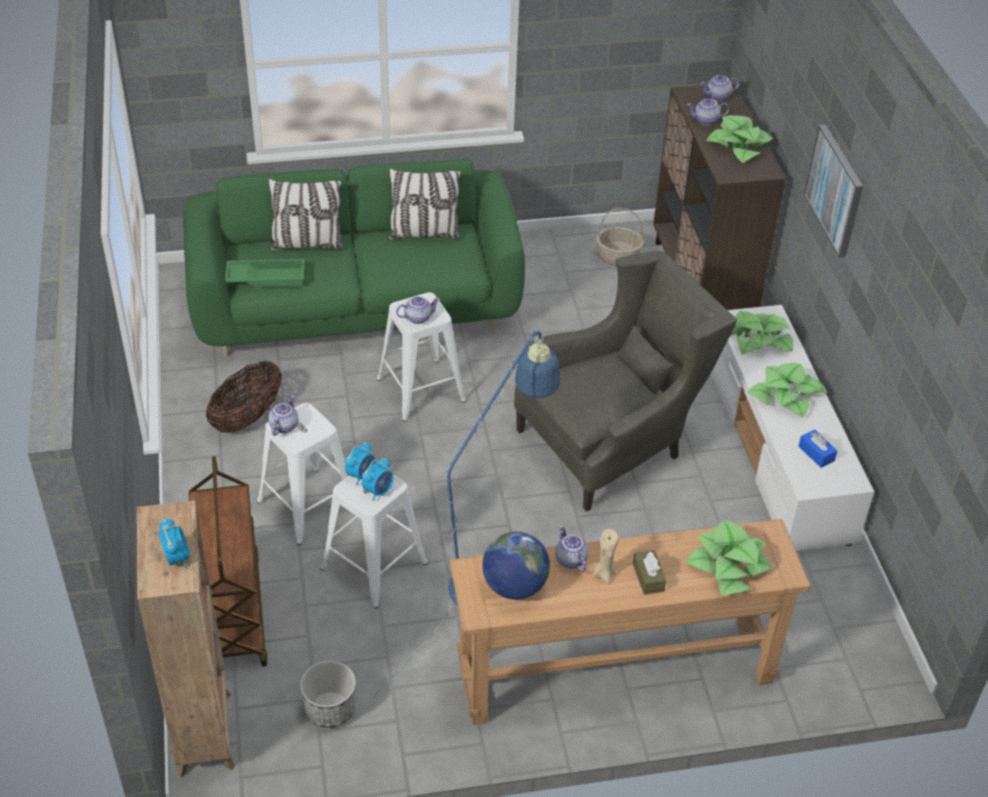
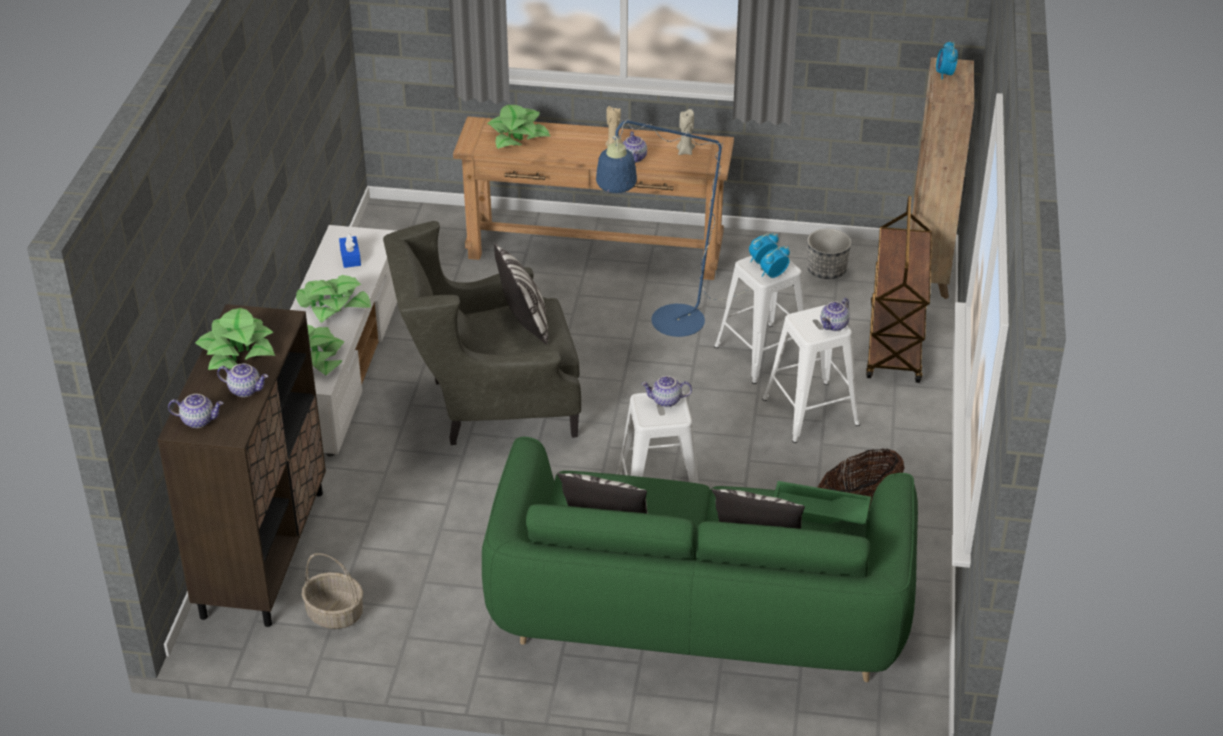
camera: 160 degrees left, 5 degrees down
globe [482,532,550,600] -> beige candle [677,109,695,155]
brown tissue box [633,550,666,595] -> none
picture [804,124,863,257] -> none
none -> pillow [494,242,548,345]

